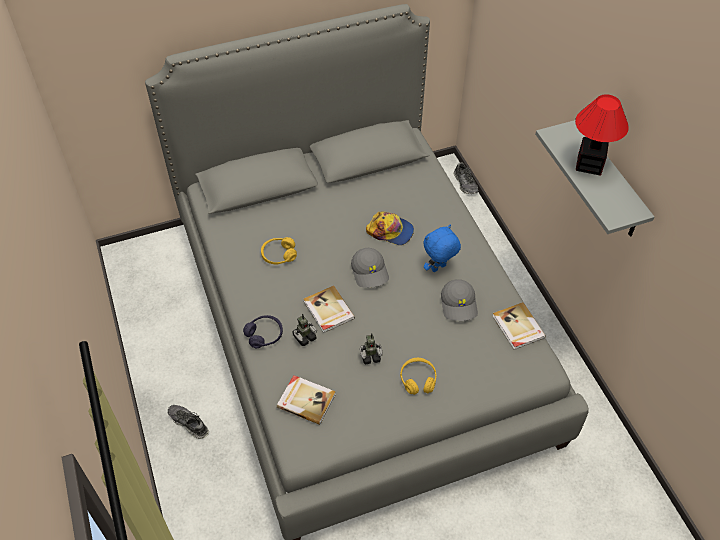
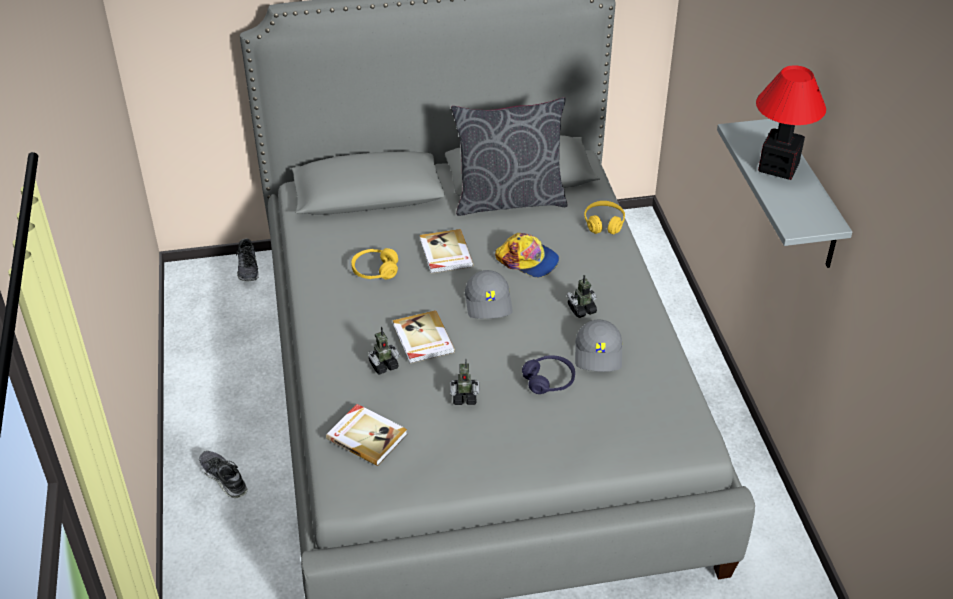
camera: 10 degrees right, 10 degrees down
purple headphones [243,315,283,348] -> purple headphones moved to [522,355,575,394]
yellow headphones [400,358,436,395] -> yellow headphones moved to [584,201,625,234]
blue plush toy [423,225,461,272] -> toy robot [567,275,597,318]
shoe [453,162,478,194] -> shoe moved to [236,238,259,281]
book [492,302,546,350] -> book moved to [420,229,474,274]
none -> grey pillow [451,97,568,216]

